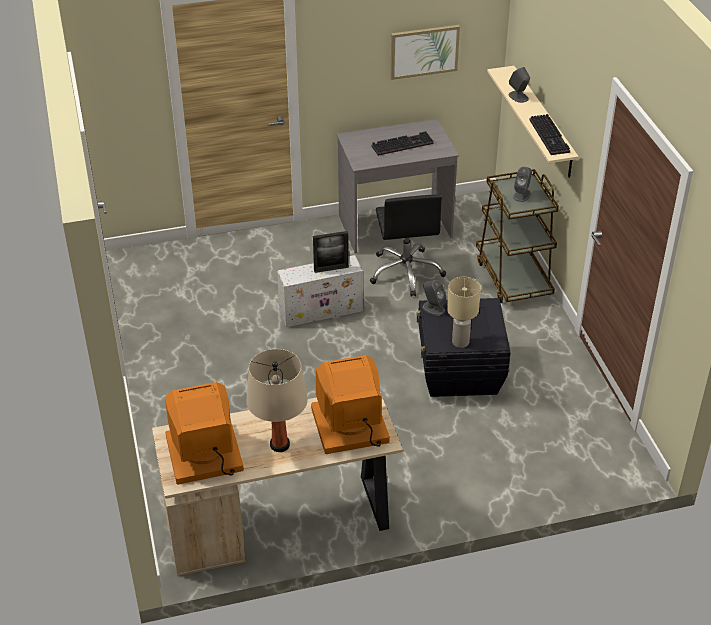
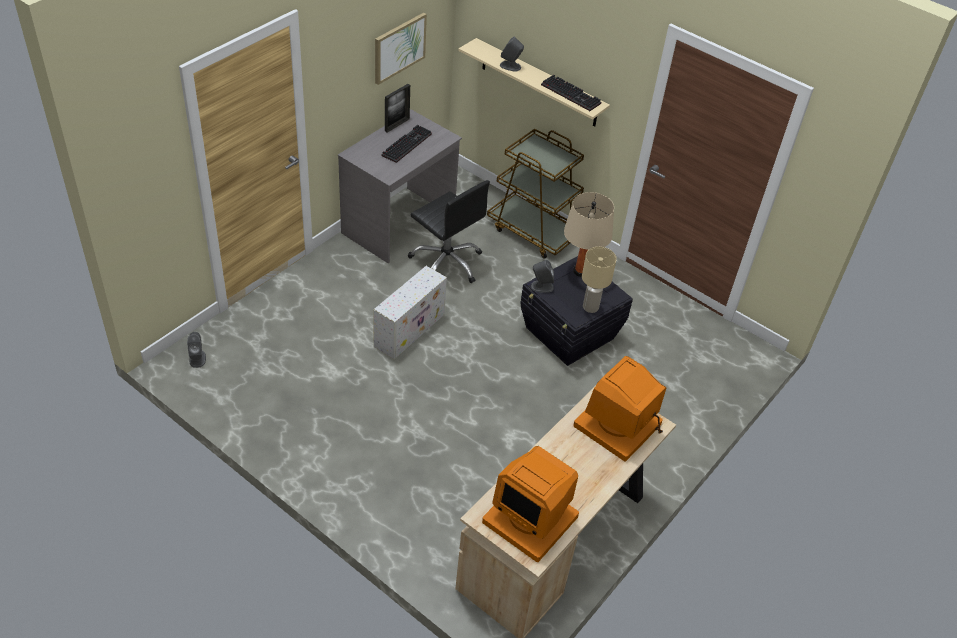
camera: 40 degrees left, 5 degrees up
monitor [165,382,244,485] -> monitor turned 90 degrees counterclockwise [482,446,579,562]
beige table lamp [247,349,308,452] -> beige table lamp moved to [564,192,614,277]
picture frame [313,231,349,273] -> picture frame moved to [385,84,410,132]
grey speaker [513,167,532,202] -> grey speaker moved to [187,332,206,368]

